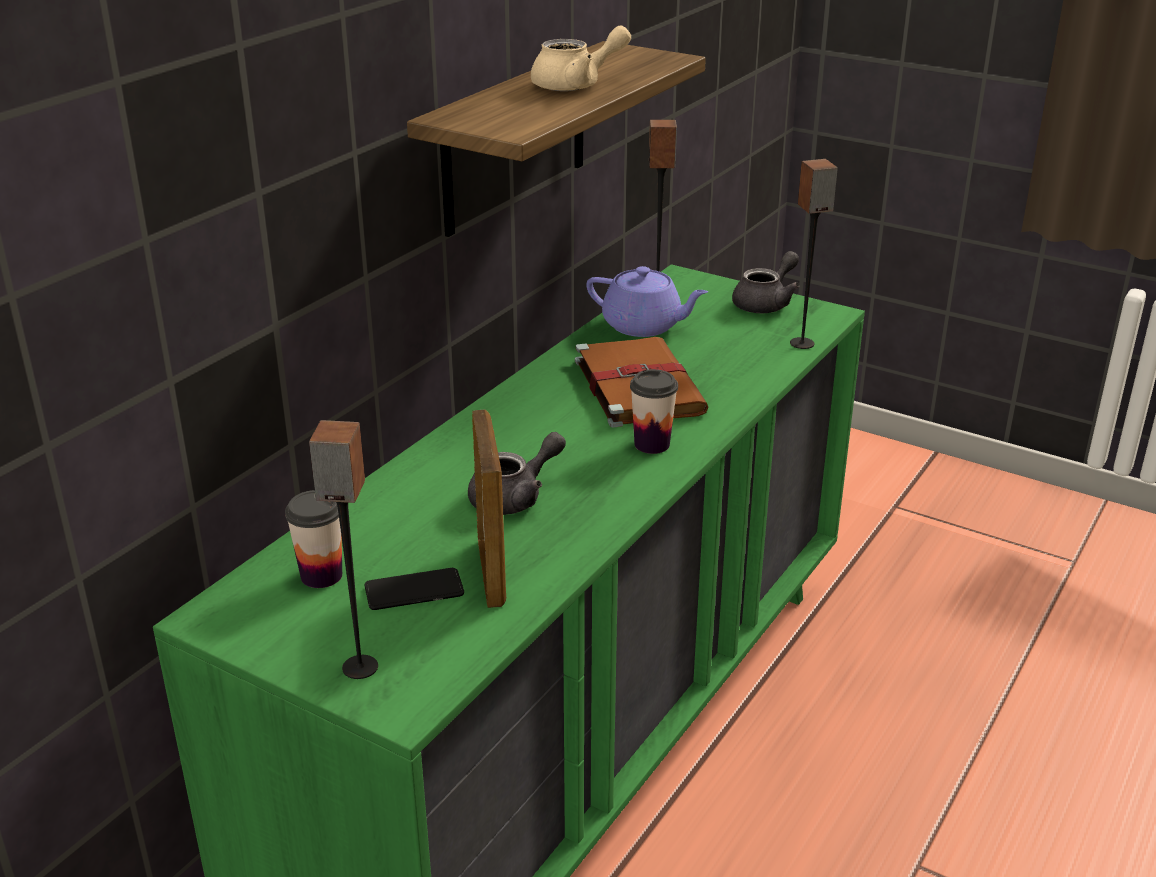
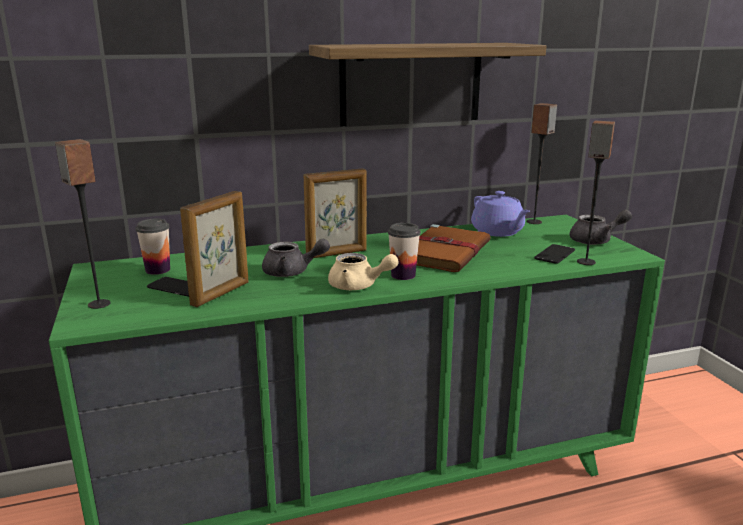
camera: 40 degrees right, 10 degrees down
beige teapot [531,25,631,91] -> beige teapot moved to [328,253,399,290]
none -> picture frame [303,168,367,258]
none -> phone [534,244,575,264]

